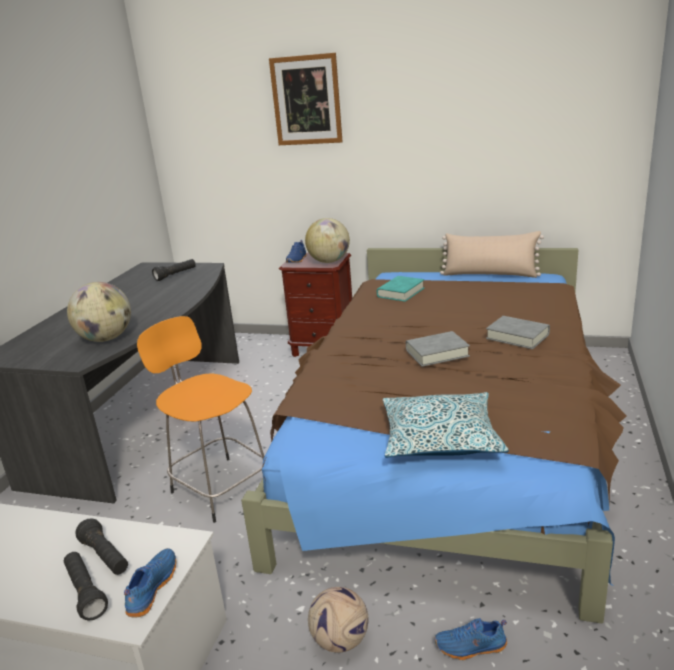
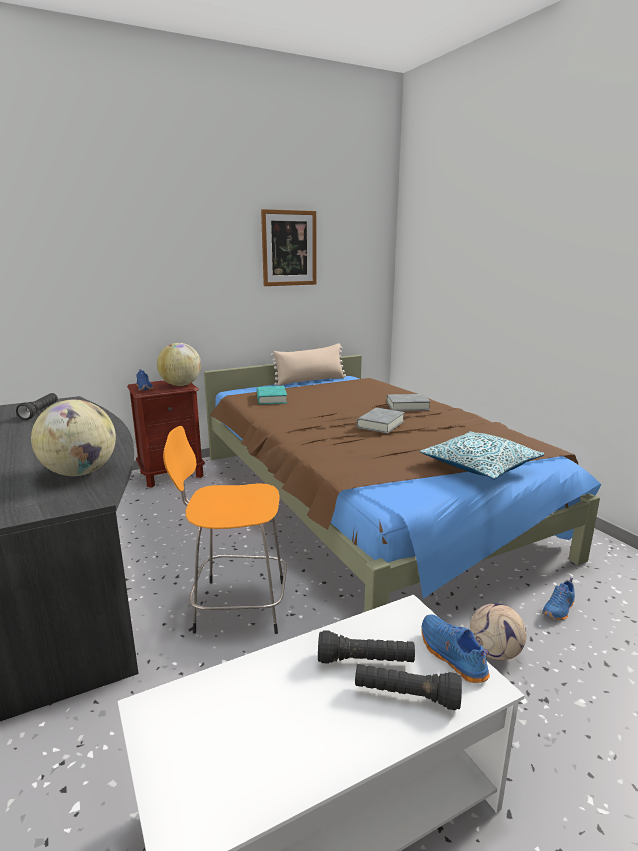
camera: 45 degrees left, 5 degrees down
picture [269,53,343,145] -> picture moved to [261,209,316,286]

